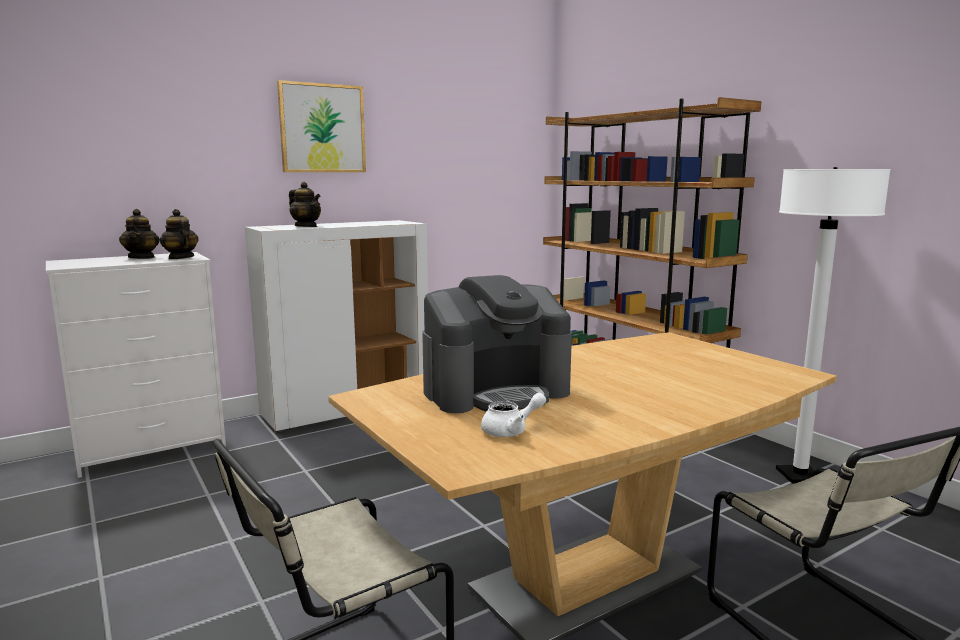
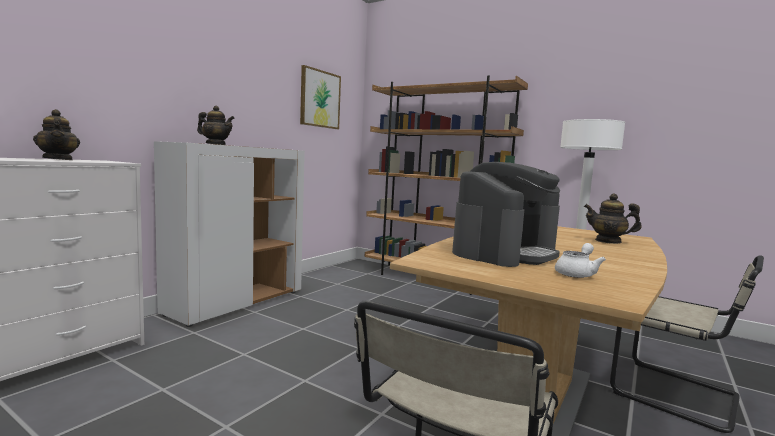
camera: 25 degrees left, 5 degrees down
teapot [160,209,199,259] -> teapot moved to [584,194,642,244]
picture [277,80,366,172] -> picture moved to [300,65,341,129]

